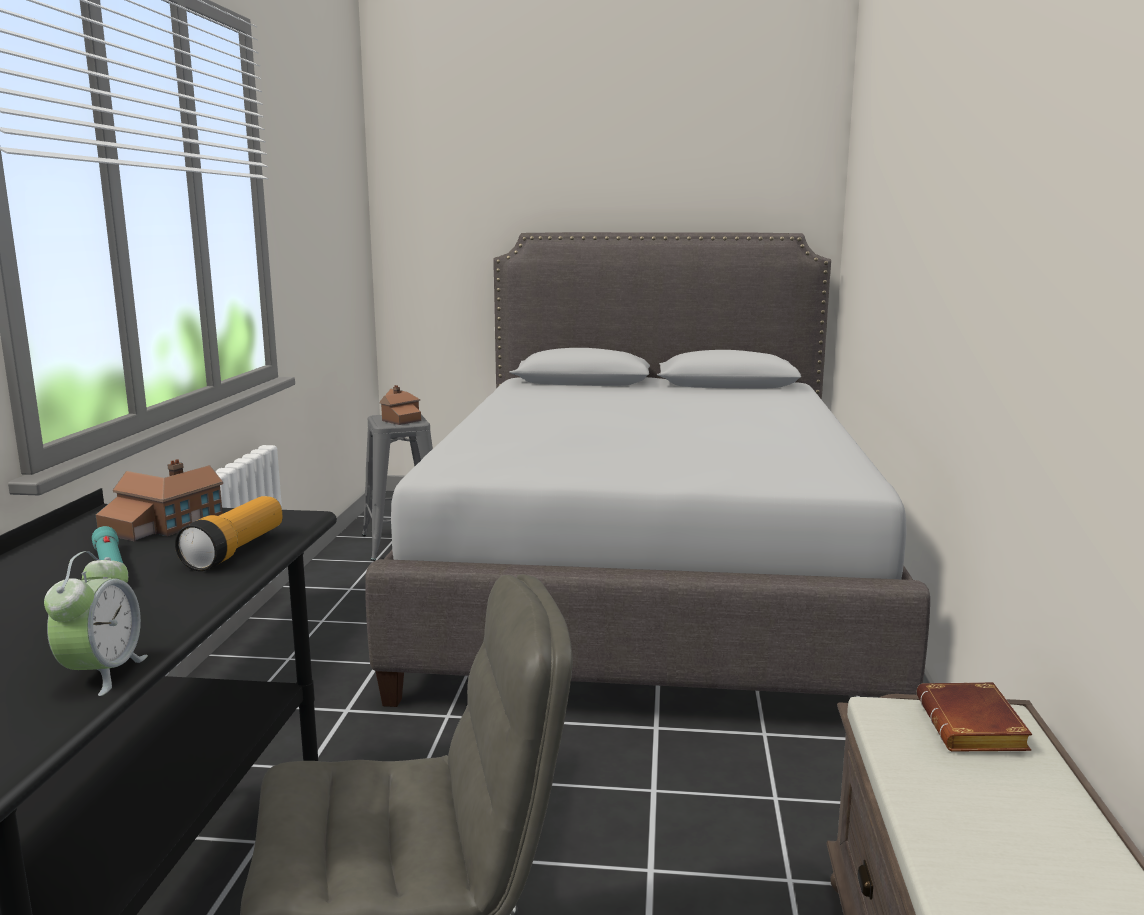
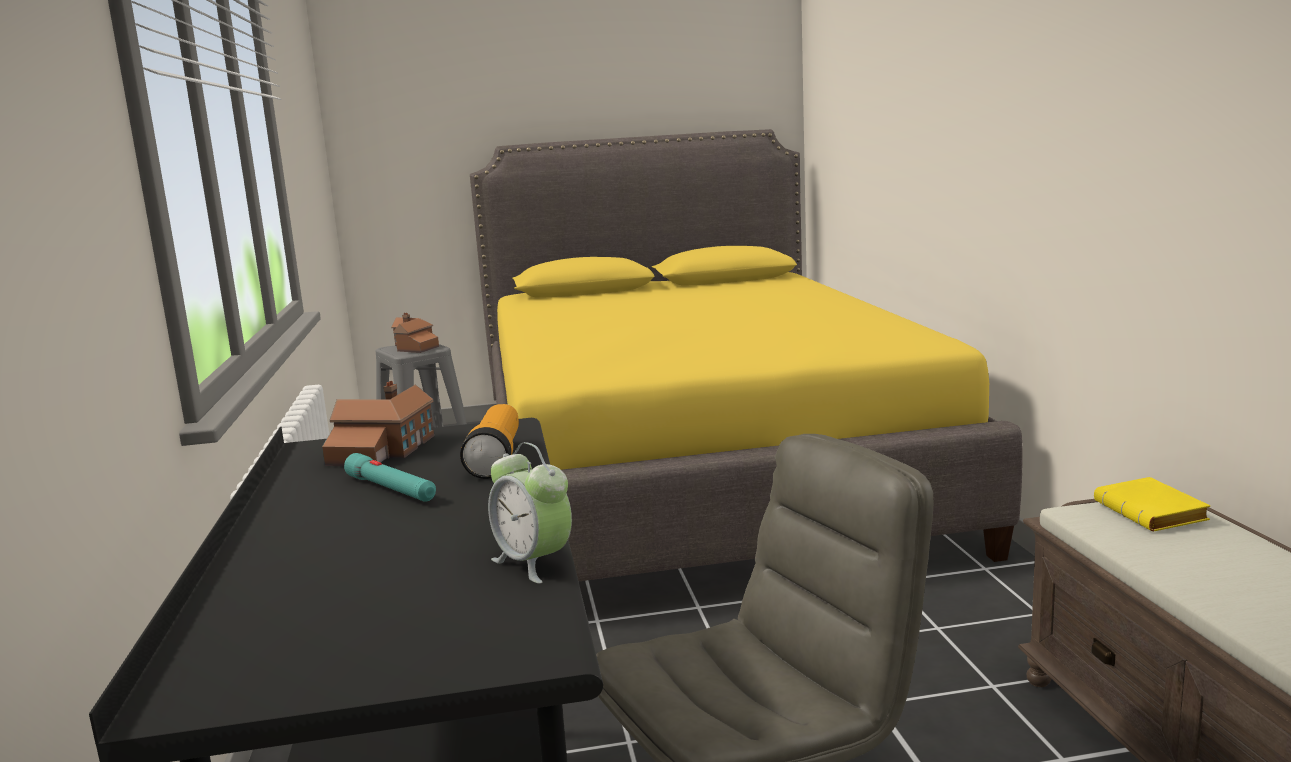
camera: 15 degrees left, 0 degrees up
alarm clock [44,551,148,696] -> alarm clock turned 150 degrees clockwise [488,442,572,584]
grey bed [365,232,930,707] -> yellow bed [470,129,1023,581]
brown book [917,682,1032,752] -> yellow book [1094,477,1210,531]

